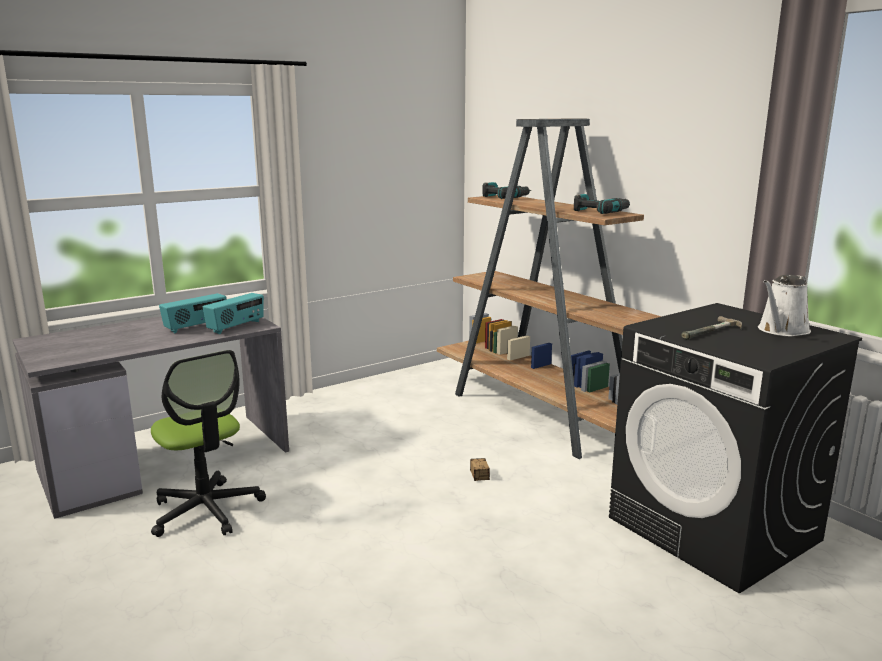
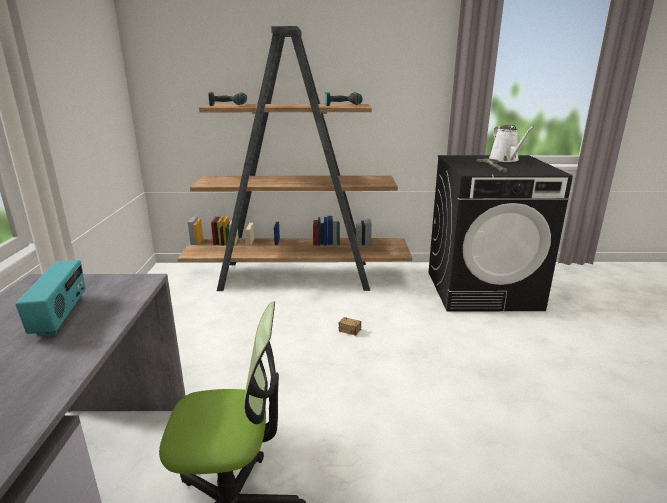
camera: 55 degrees left, 5 degrees up
radio [203,293,264,334] -> none

